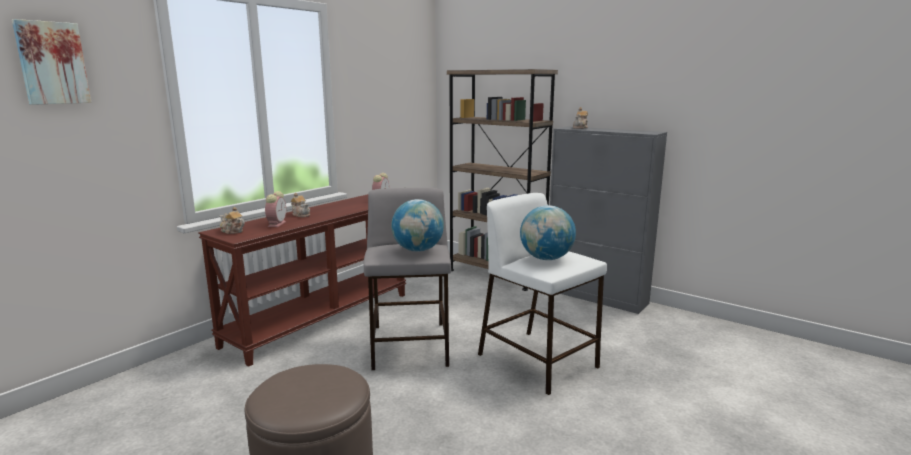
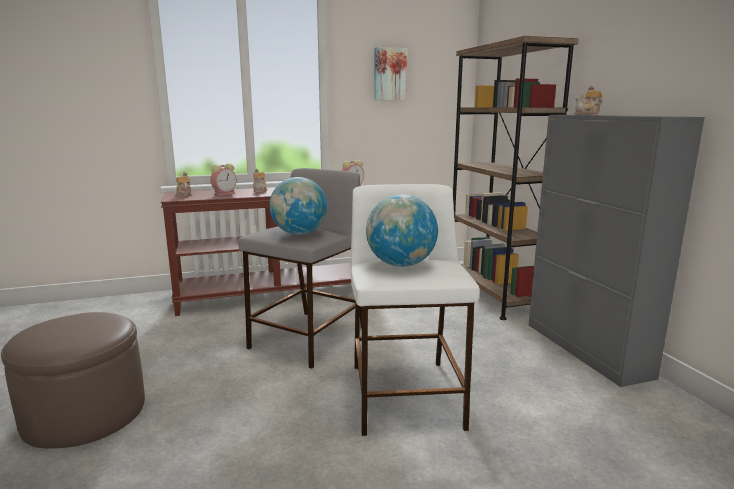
camera: 35 degrees right, 0 degrees up
picture [12,19,91,105] -> picture moved to [374,47,407,100]

